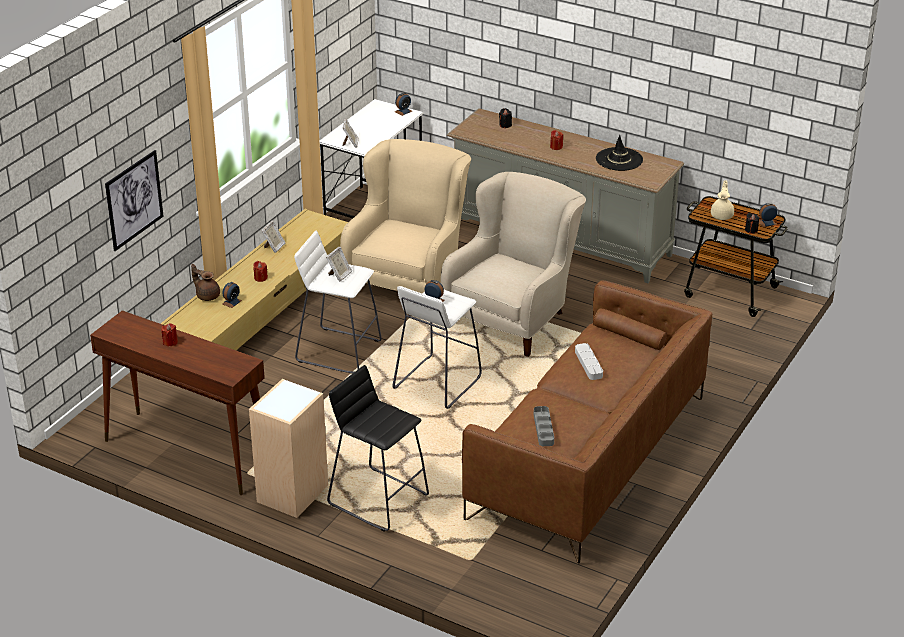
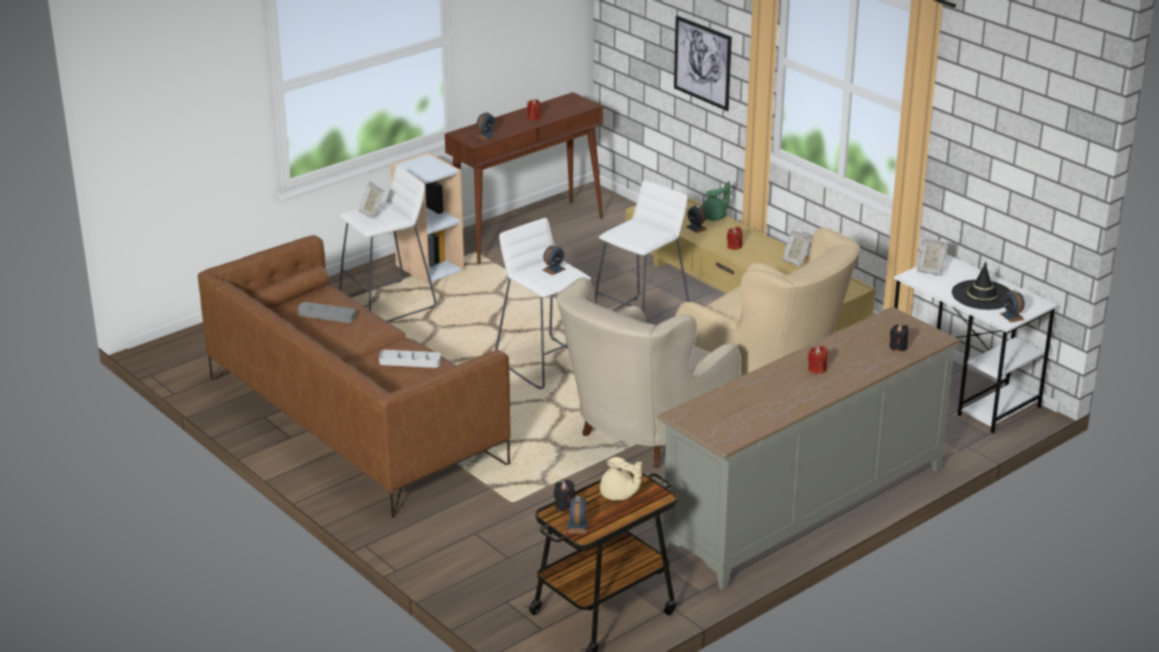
camera: 110 degrees right, 5 degrees down
brown teapot [191,264,220,301] -> green teapot [702,181,730,221]
picture frame [326,247,352,282] -> picture frame moved to [359,181,384,219]
black stool [327,365,429,532] -> white stool [339,166,436,322]
beige armchair [441,172,586,357] -> beige armchair turned 75 degrees clockwise [556,277,741,467]
black hat [596,135,643,171] -> black hat moved to [952,262,1011,310]
none -> alarm clock [475,112,497,140]

